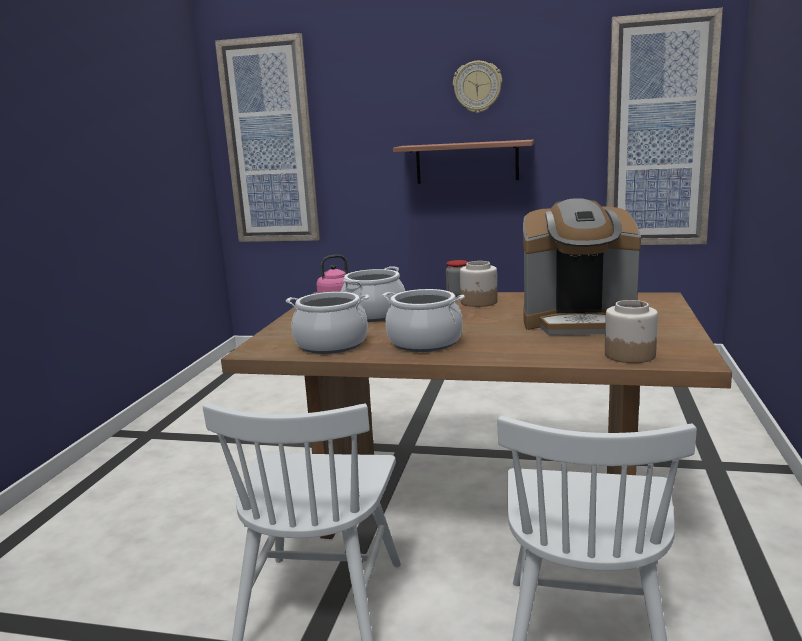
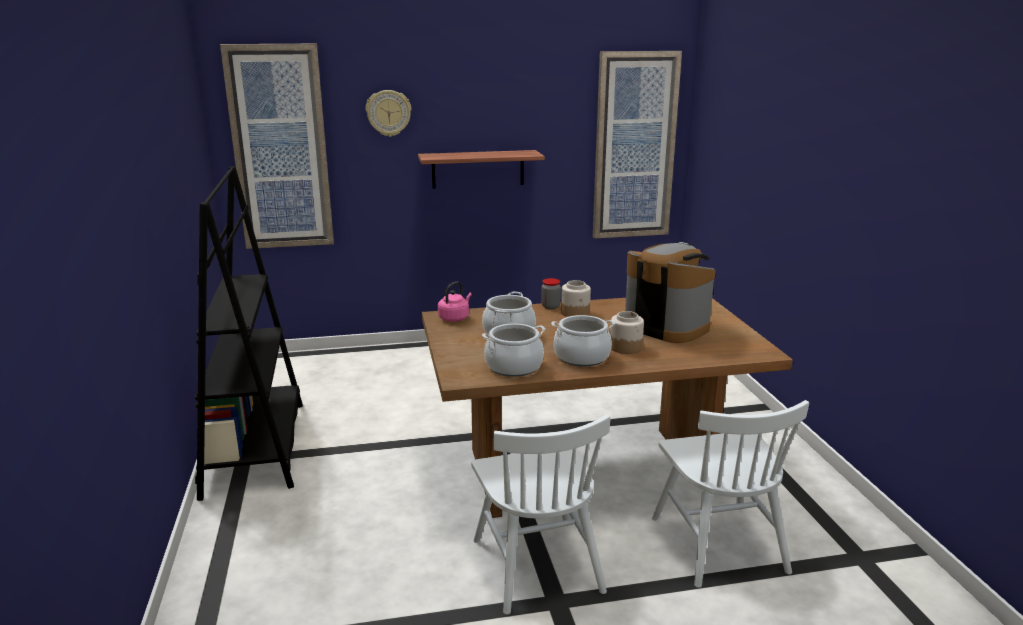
camera: 25 degrees left, 5 degrees up
wall clock [453,61,502,113] -> wall clock moved to [366,90,411,137]
coffee machine [523,198,641,335] -> coffee machine turned 120 degrees counterclockwise [625,242,716,343]
jar [605,300,658,363] -> jar moved to [610,311,644,354]
none -> black bookcase [195,166,303,501]

